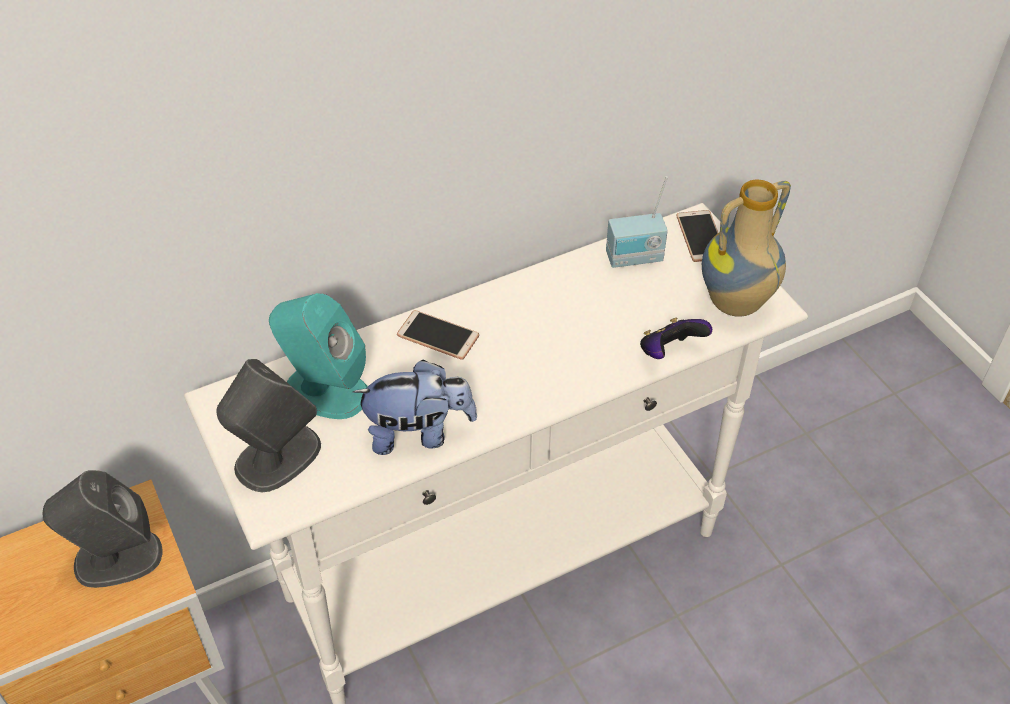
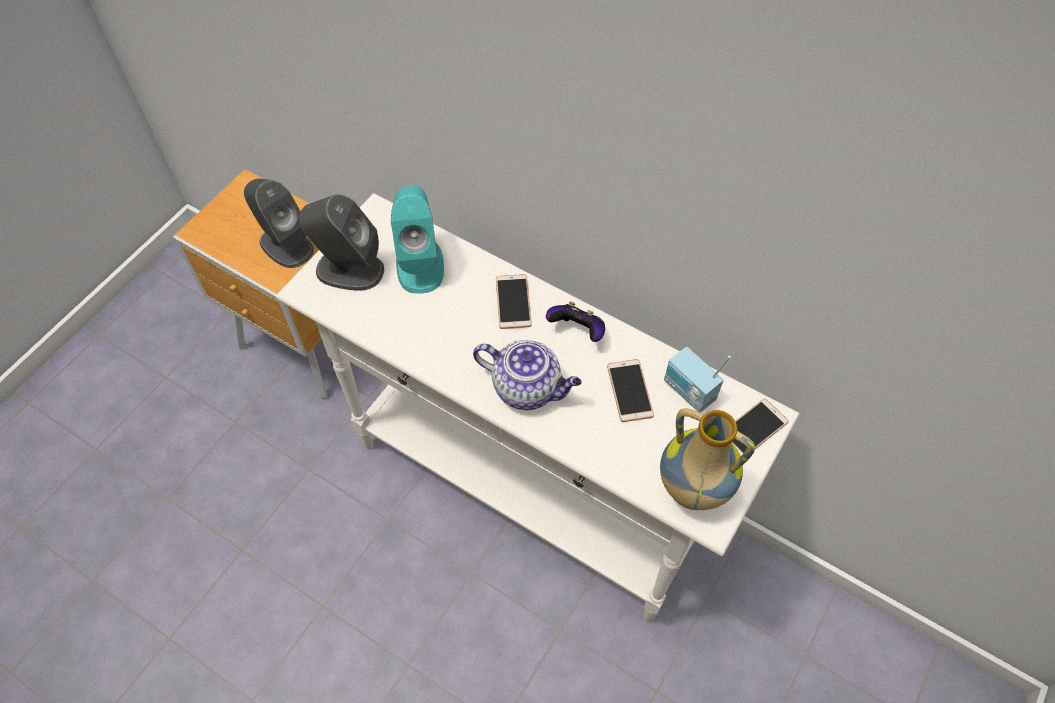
camera: 60 degrees right, 10 degrees up
plush toy [353,360,477,455] -> none
game controller [640,317,712,359] -> game controller moved to [546,302,605,342]
none -> teapot [473,340,582,410]
none -> phone [607,359,654,422]

